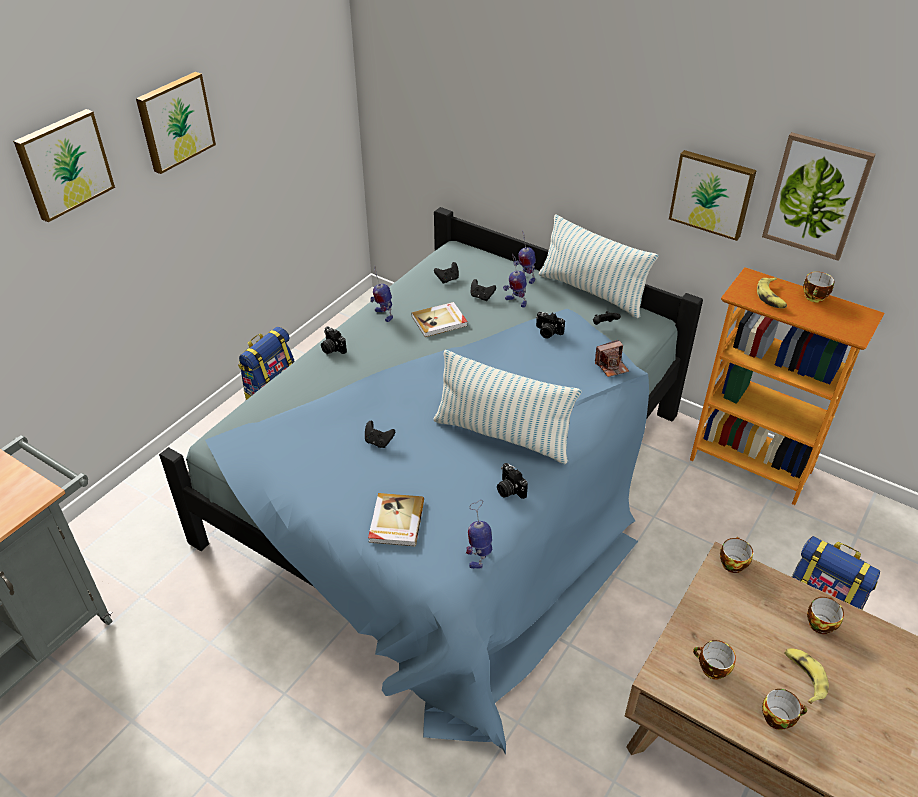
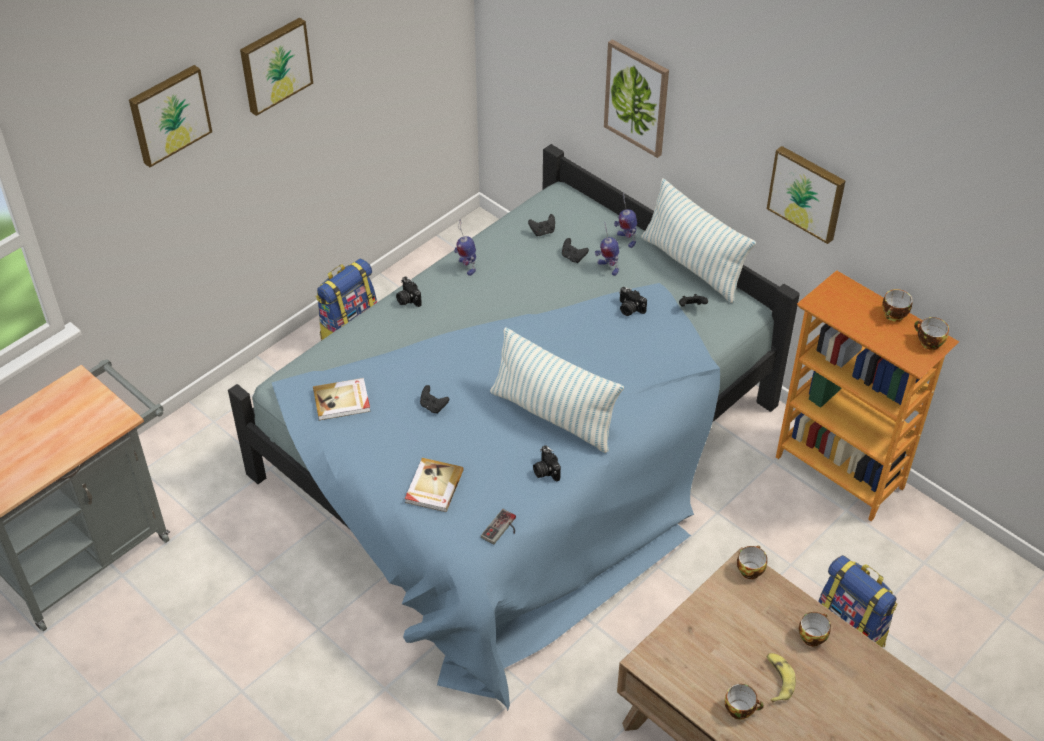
camera: 10 degrees right, 5 degrees up
book [411,302,468,337] -> book moved to [313,378,371,420]
toy robot [466,500,492,569] -> game controller [481,509,516,545]
camera [595,340,629,377] -> none
cup [693,640,736,679] -> cup moved to [914,317,949,350]
banana [757,277,787,308] -> none
picture [762,132,876,261] -> picture moved to [604,39,669,158]

